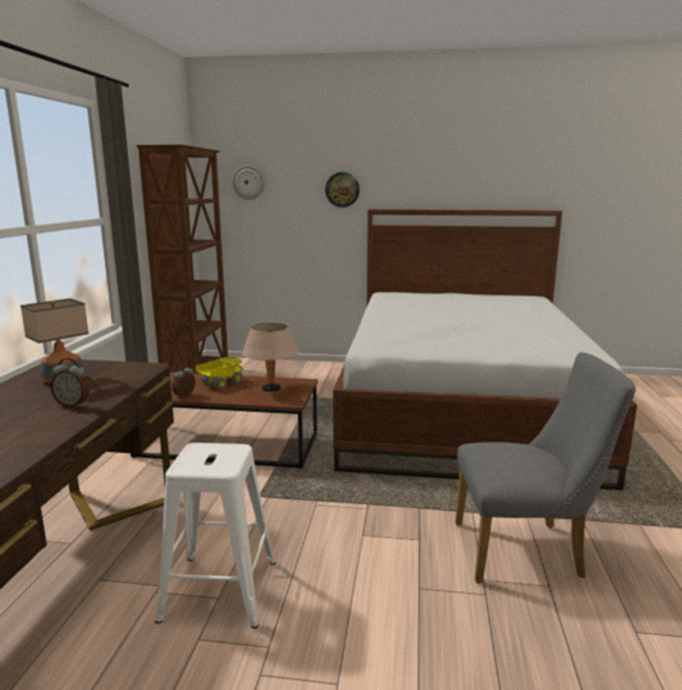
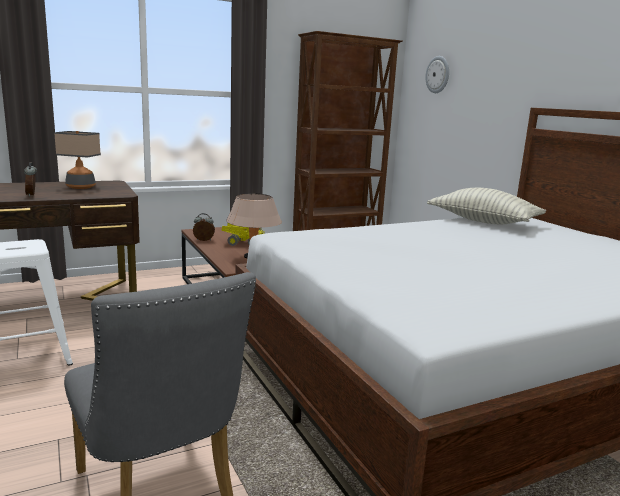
camera: 55 degrees right, 0 degrees up
wall clock [325,172,360,208] -> none
none -> pillow [427,188,546,224]

